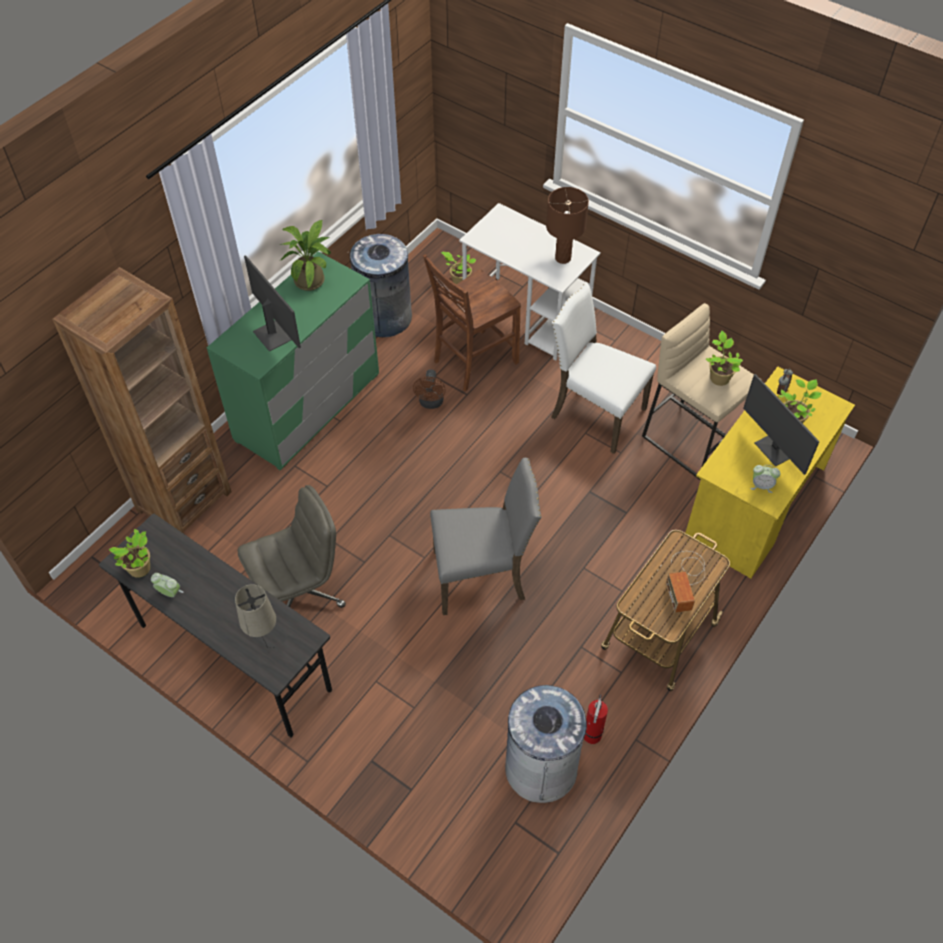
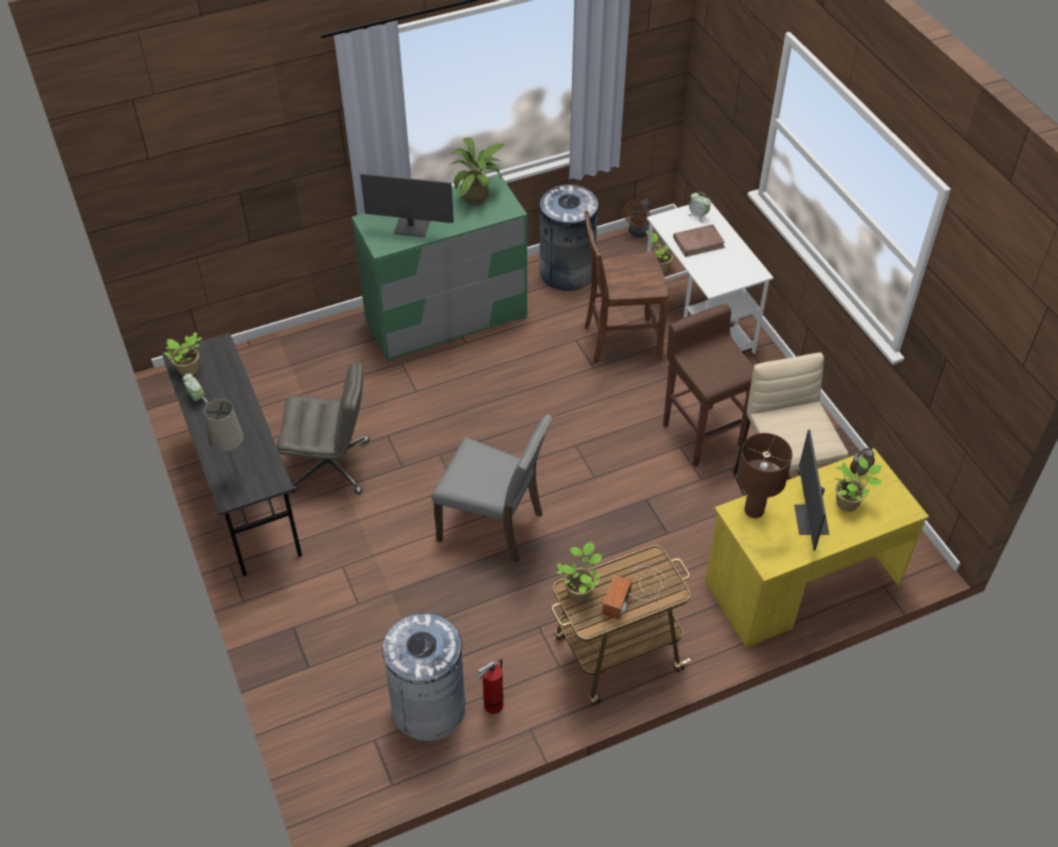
camera: 30 degrees right, 5 degrees down
brown bookcase [52,267,232,534] -> none
monitor [244,255,301,352] -> monitor turned 105 degrees clockwise [360,173,454,237]
brown fan [413,369,446,409] -> brown fan moved to [623,199,650,238]
brown table lamp [546,187,589,264] -> brown table lamp moved to [737,433,793,518]
white chair [551,284,656,454] -> brown stool [663,304,754,467]
potted plant [706,331,743,386] -> potted plant moved to [557,542,602,603]
alarm clock [750,465,780,493] -> alarm clock moved to [688,192,711,223]
none -> brown book [673,224,725,257]

